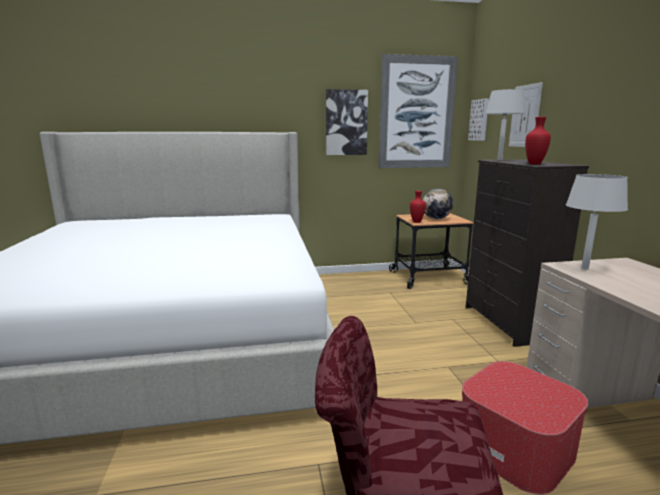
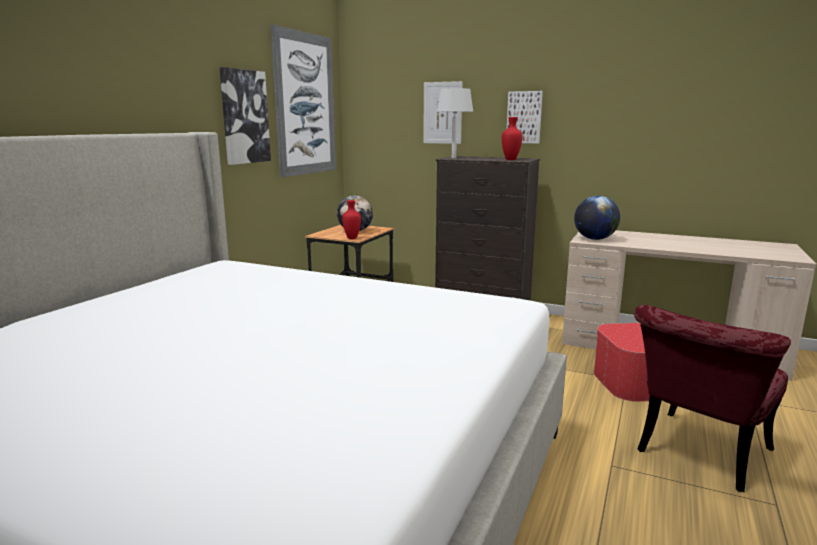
camera: 55 degrees left, 0 degrees up
picture [468,98,489,141] -> picture moved to [507,91,543,143]
grey table lamp [566,174,628,270] -> globe [574,196,620,240]

